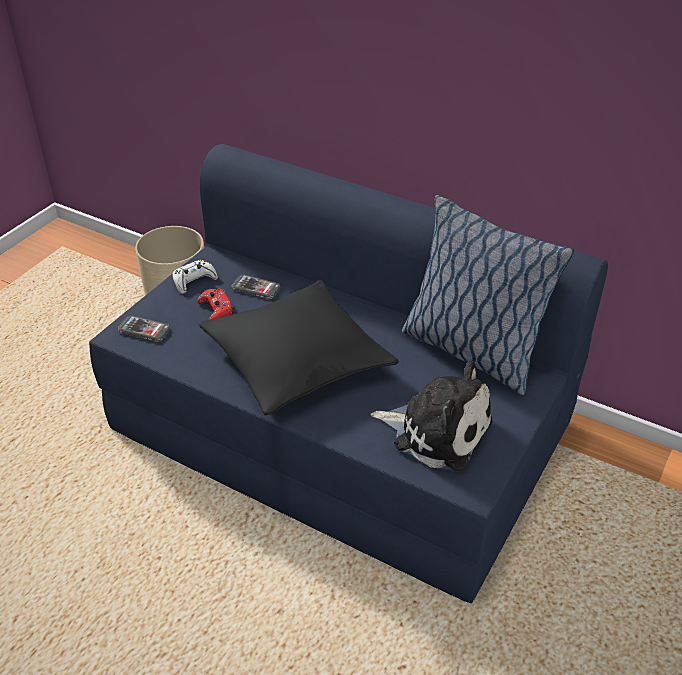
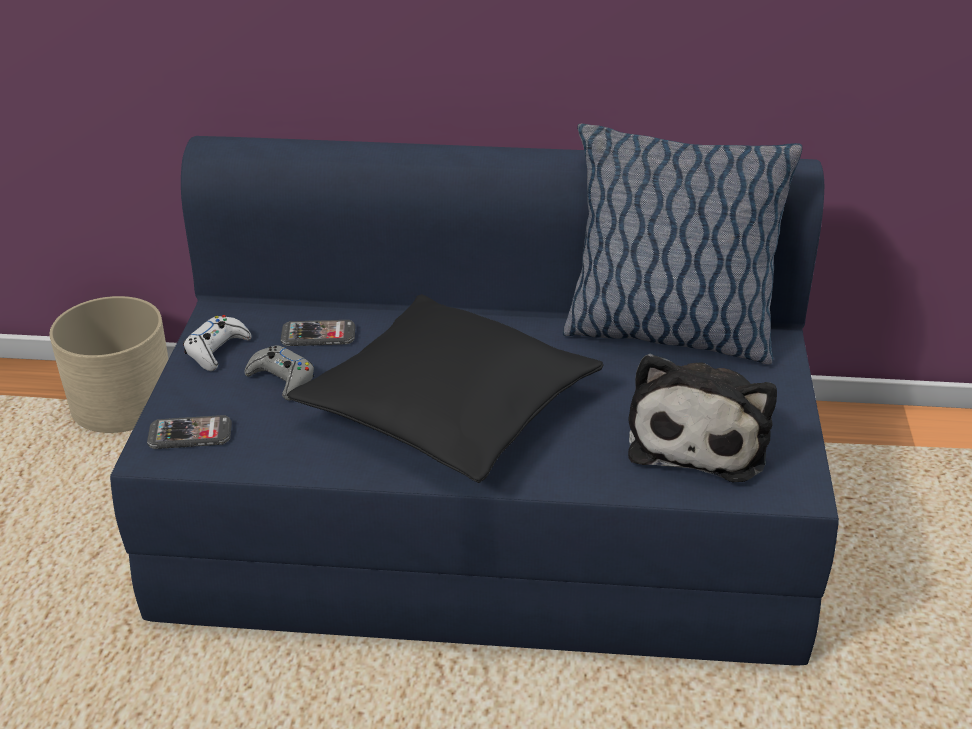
camera: 25 degrees left, 5 degrees down
red game controller [197,289,234,320] -> grey game controller [245,345,314,401]
plush toy [371,360,492,472] -> plush toy turned 105 degrees clockwise [628,354,777,482]

